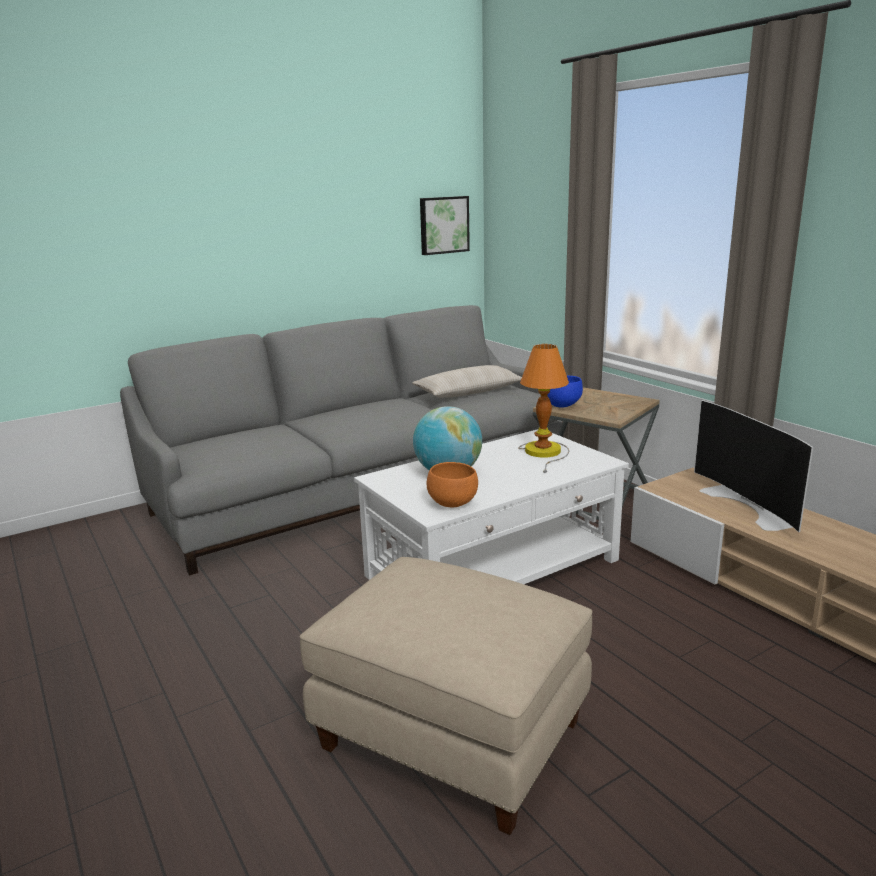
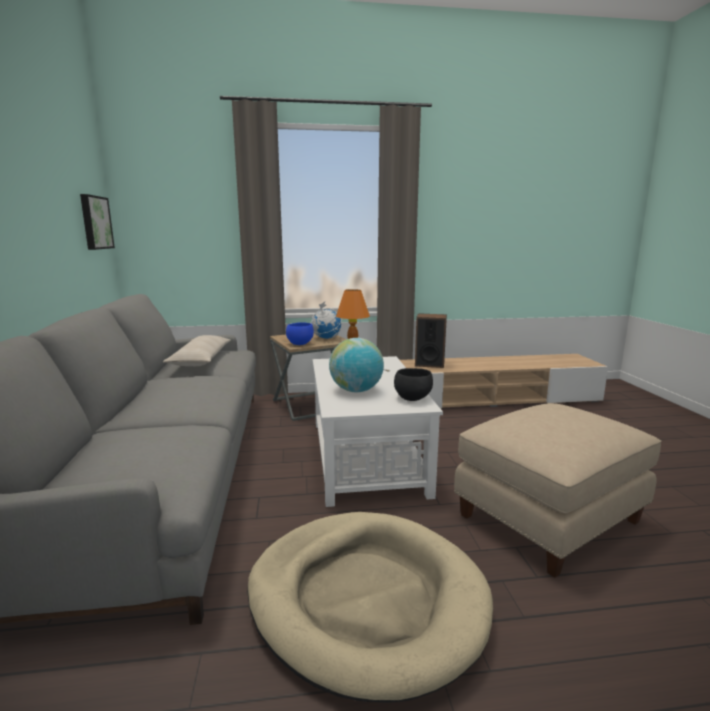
camera: 65 degrees left, 5 degrees down
orange bowl [427,462,478,508] -> black bowl [394,368,433,401]
television [694,400,813,532] -> speaker [415,313,447,368]
none -> beige dog bed [247,512,493,703]
none -> globe [311,302,342,339]

